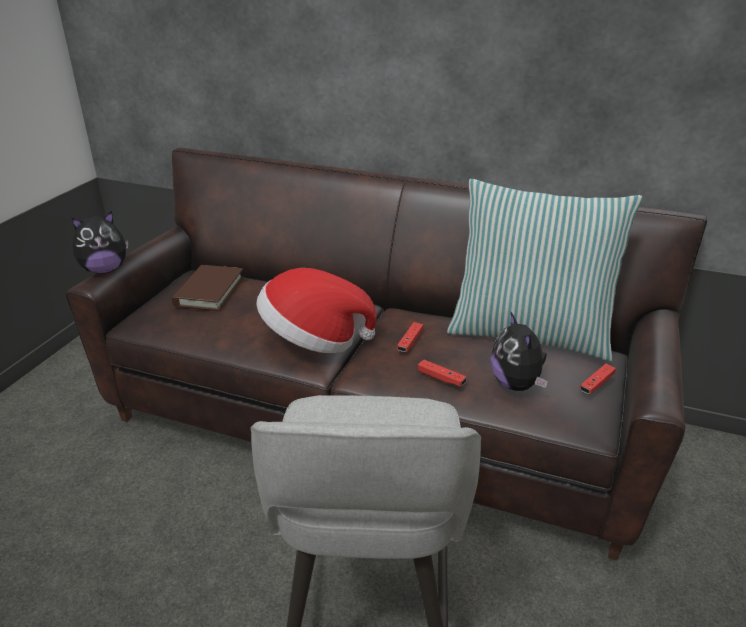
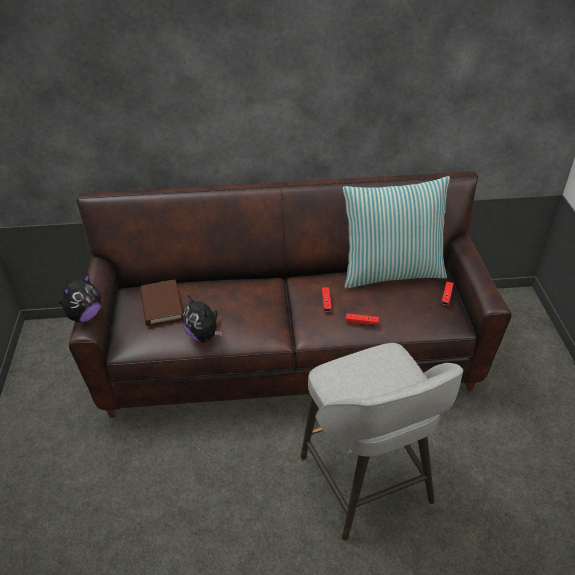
camera: 25 degrees left, 10 degrees up
hat [256,268,377,353] -> none
plush toy [491,312,548,391] -> plush toy moved to [183,295,222,342]

